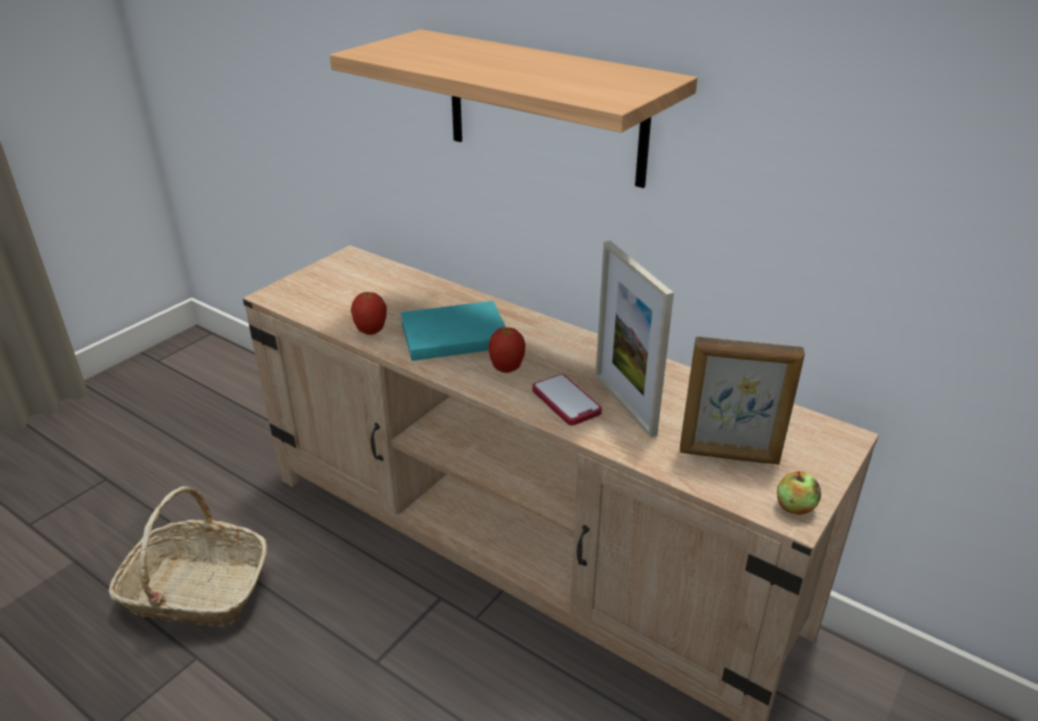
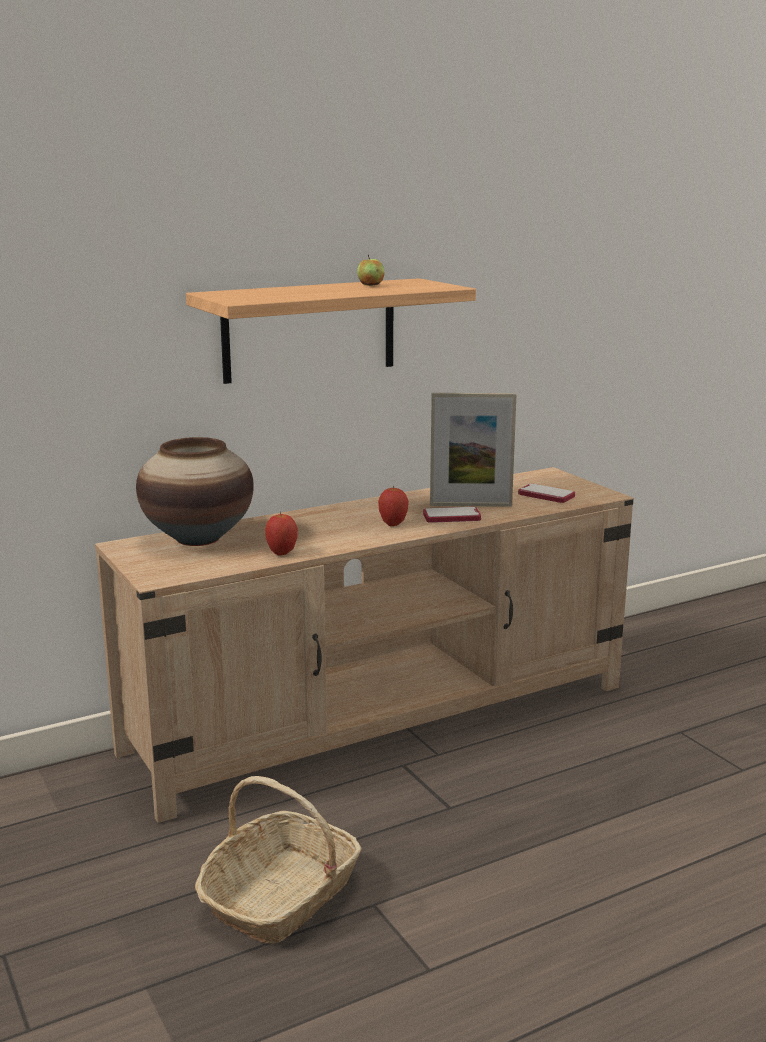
camera: 65 degrees left, 15 degrees down
turquoise book [401,301,505,361] -> none
picture frame [680,336,805,465] -> phone [518,483,575,503]
apple [777,471,821,515] -> apple moved to [357,254,385,286]
none -> vase [136,437,254,546]

